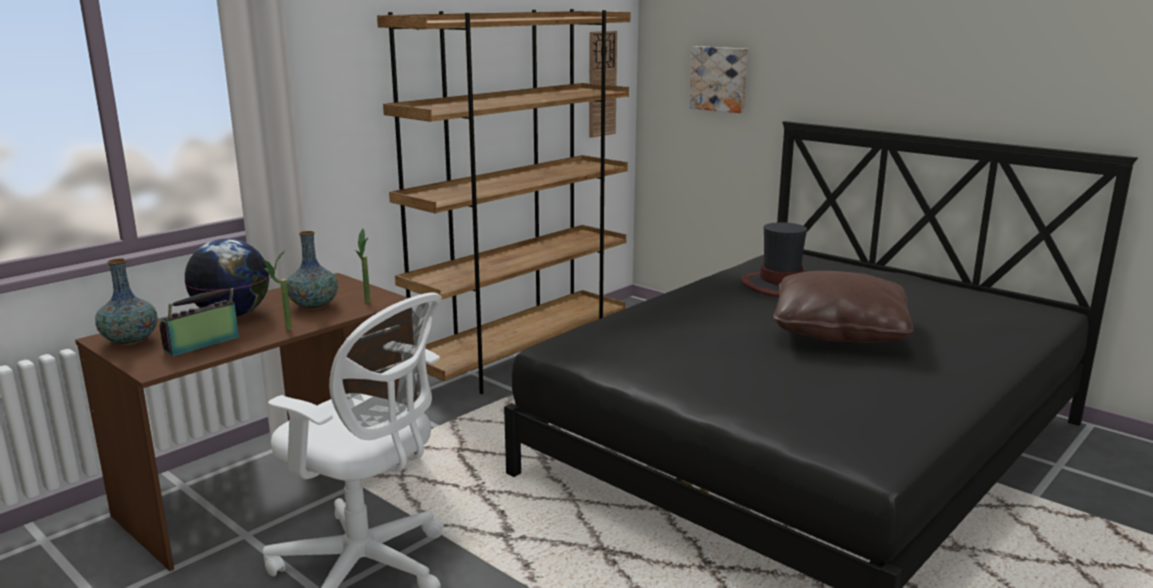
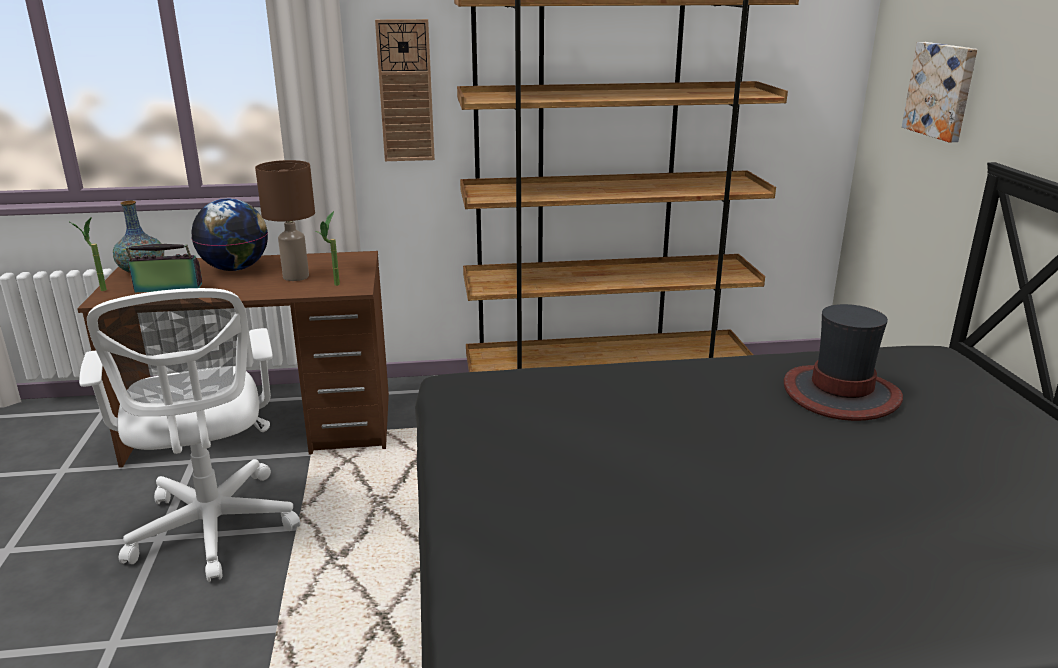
camera: 40 degrees right, 5 degrees up
potted plant [262,251,292,330] -> potted plant moved to [68,218,107,291]
vase [287,231,338,310] -> brown table lamp [255,160,315,281]
wall clock [589,31,617,138] -> wall clock moved to [375,19,435,161]
brown pillow [773,271,914,343] -> none

